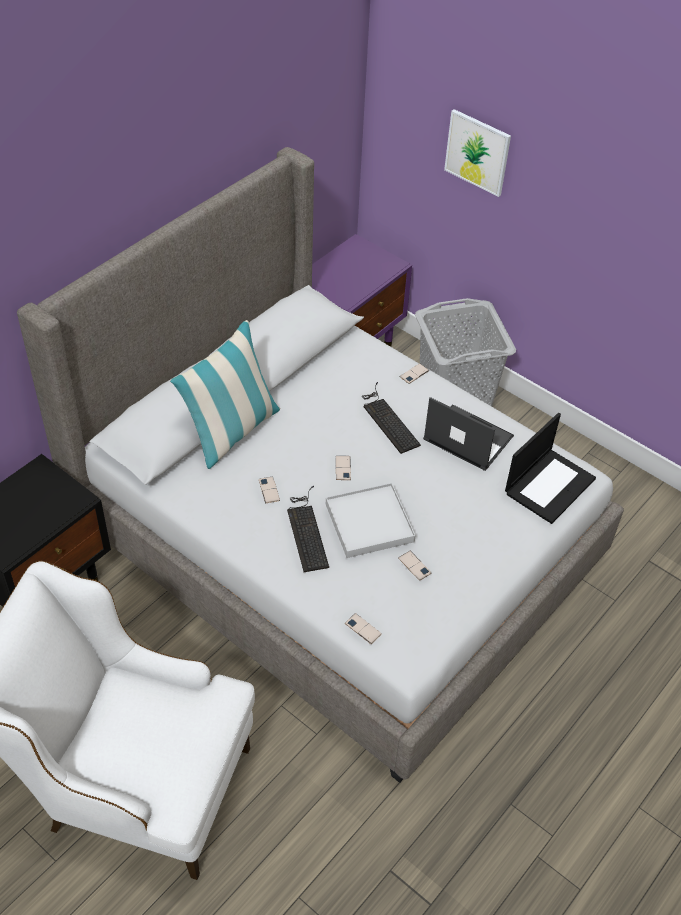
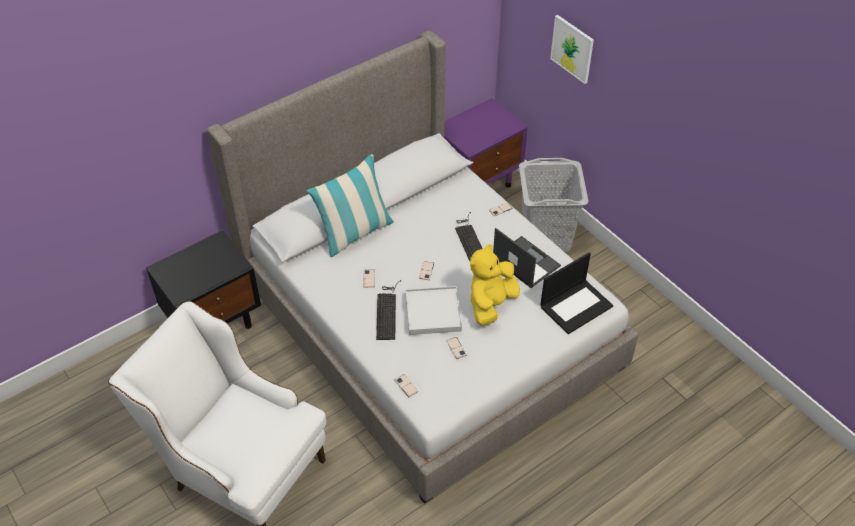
camera: 15 degrees right, 0 degrees up
none -> yellow plush toy [470,244,520,326]

